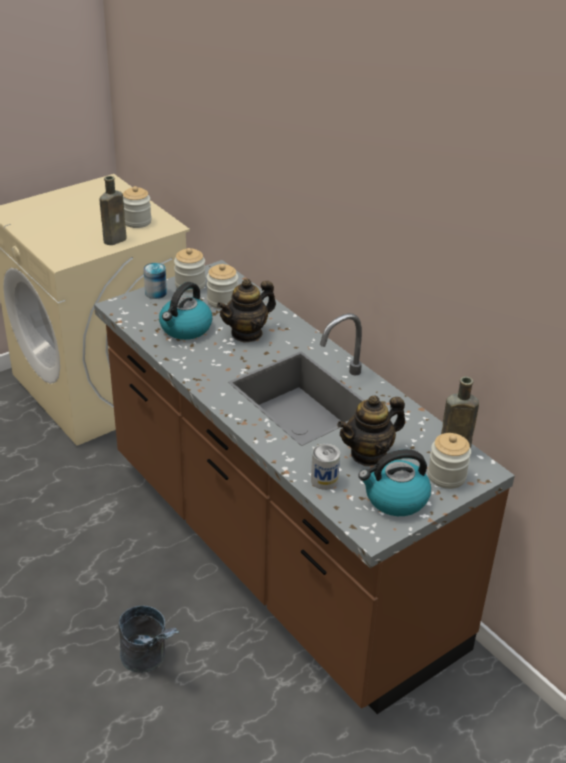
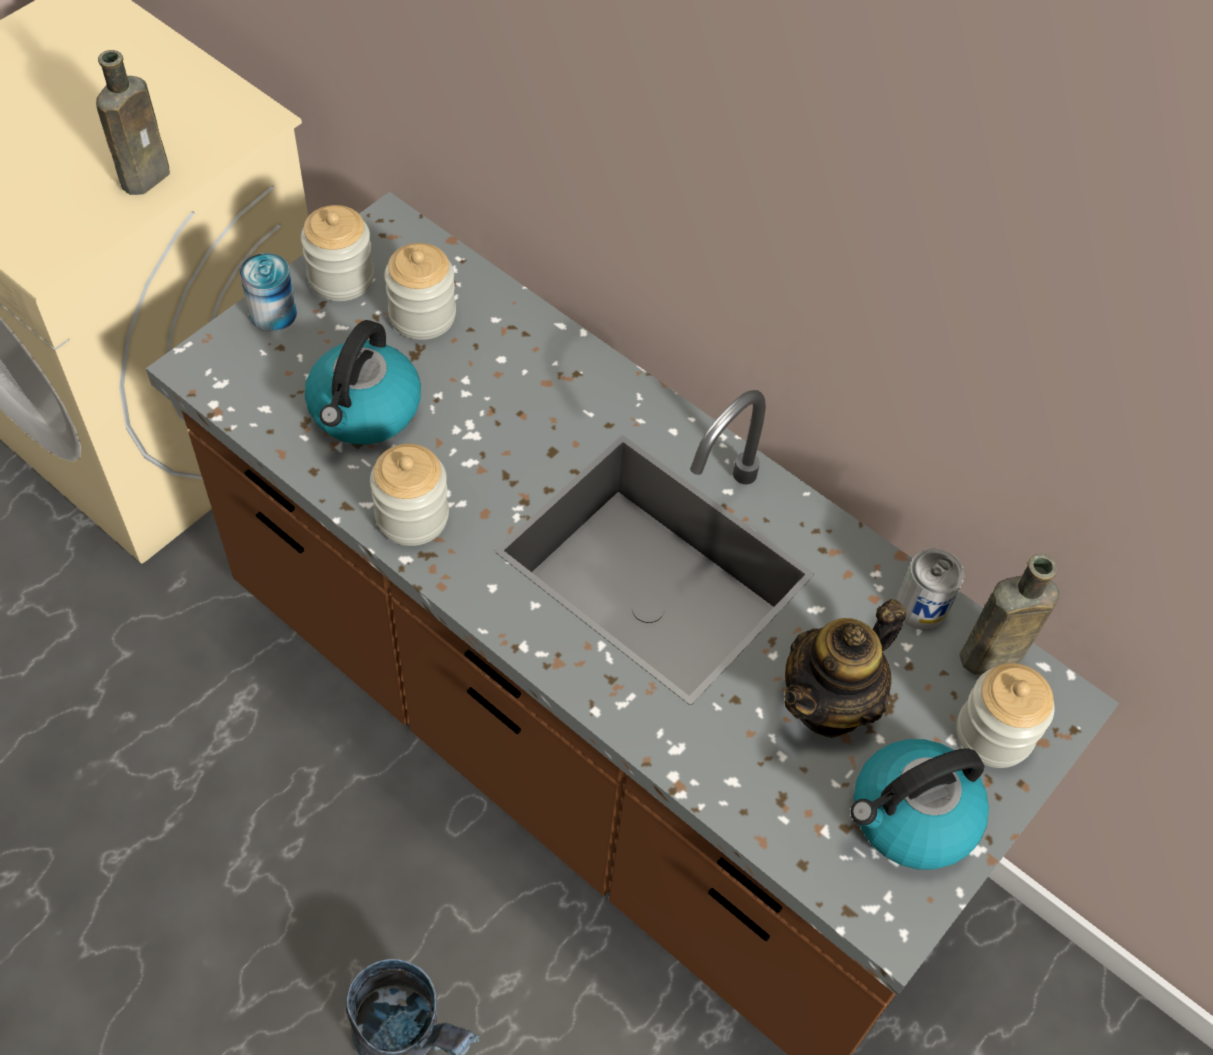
camera: 15 degrees left, 20 degrees up
jar [123,186,152,228] -> jar moved to [370,444,449,546]
teapot [217,279,276,343] -> none
can [311,444,340,490] -> can moved to [897,548,965,630]

